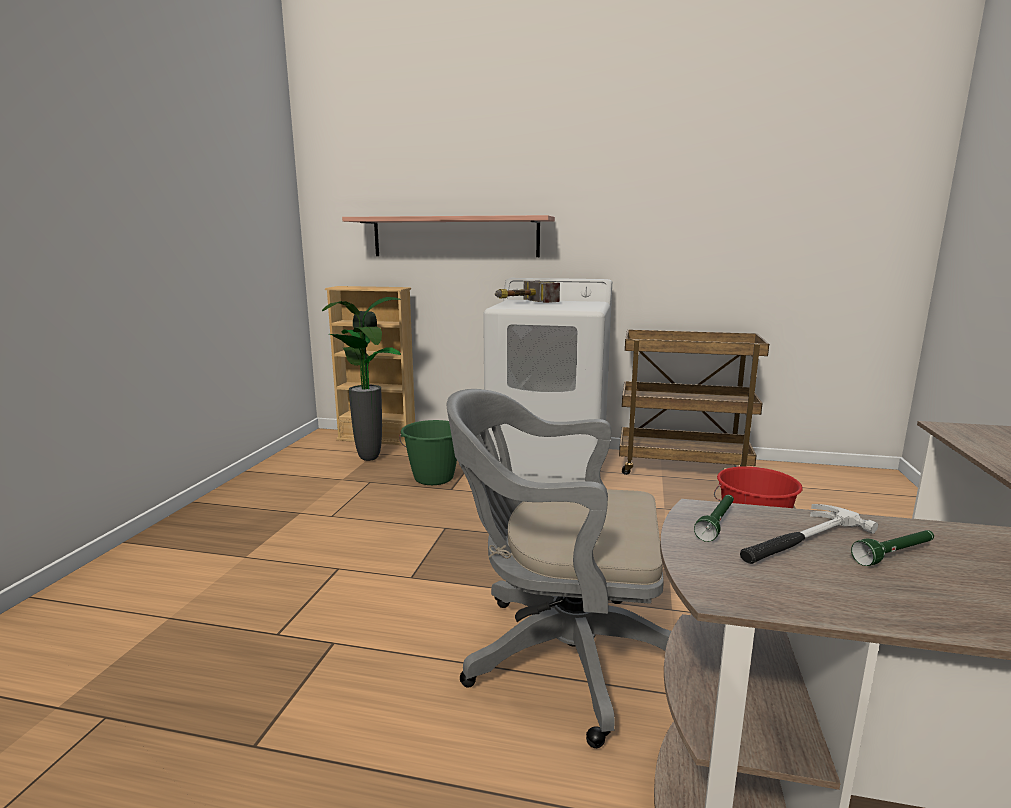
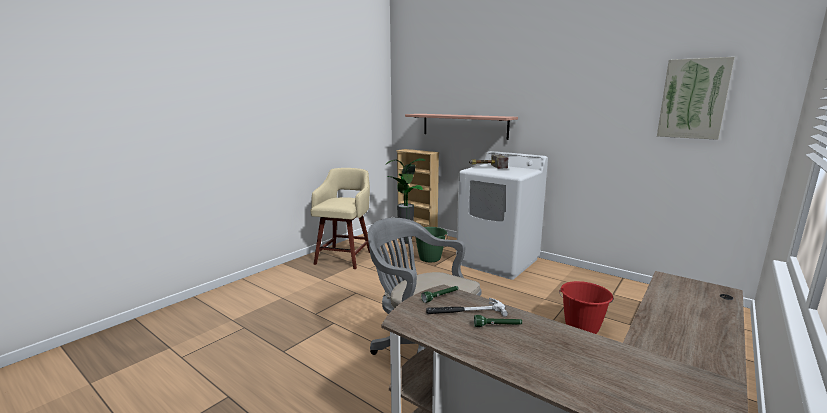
camera: 25 degrees right, 0 degrees up
brown cart [619,329,769,475] -> none
none -> beige stool [310,168,370,269]
none -> picture [657,57,735,140]

